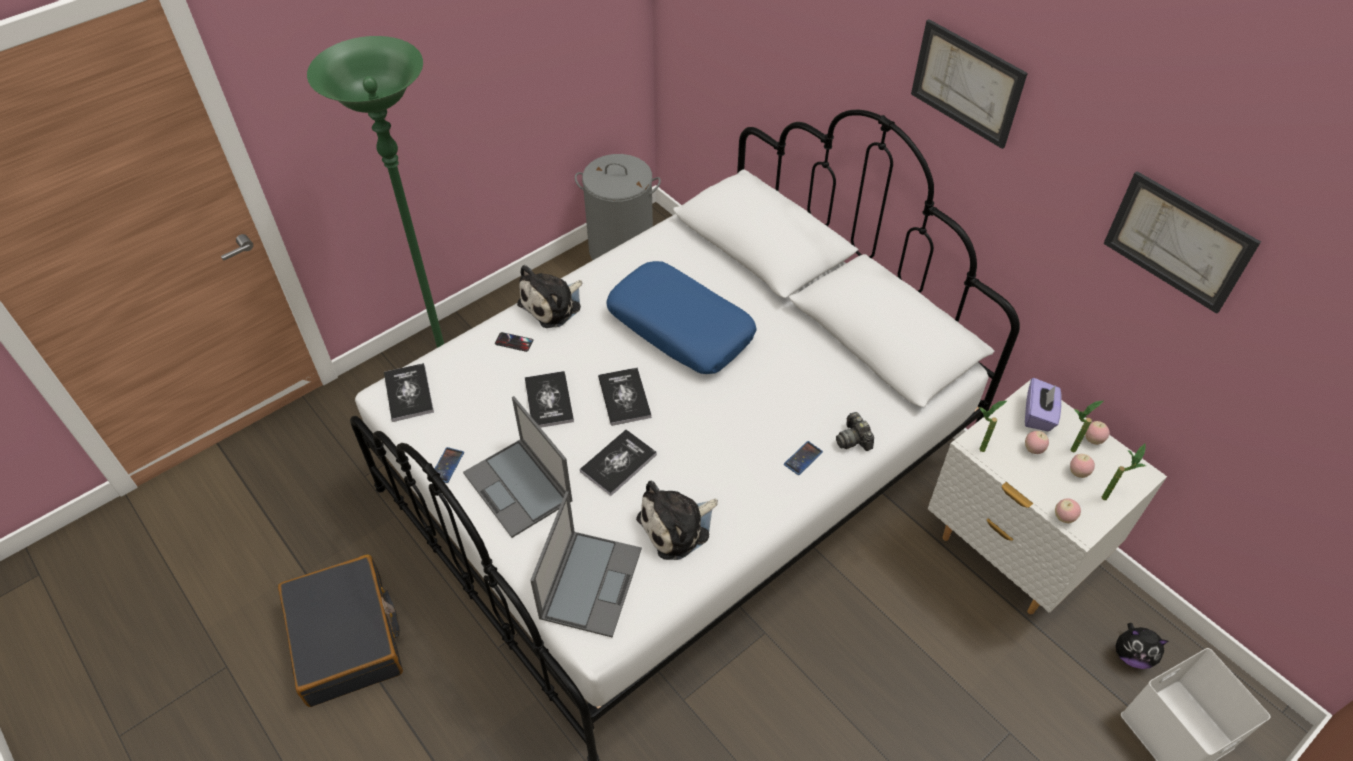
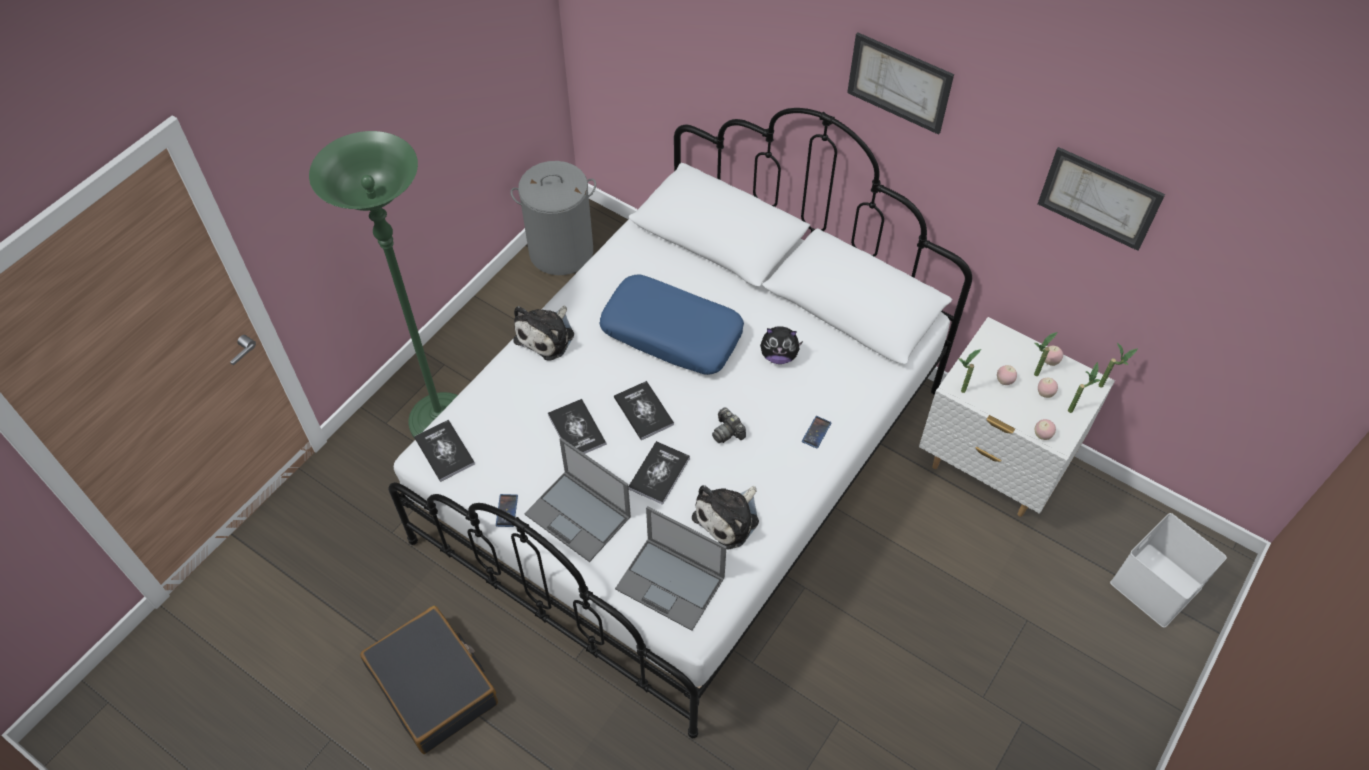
camera: 15 degrees left, 5 degrees up
phone [495,332,533,352] -> none
laptop [530,491,642,638] -> laptop turned 120 degrees clockwise [615,506,727,631]
camera [836,412,874,451] -> camera moved to [712,407,746,443]
purple tissue box [1025,378,1062,431] -> none
plush toy [1116,623,1168,669] -> plush toy moved to [760,326,803,364]
none -> potted plant [1098,343,1138,387]

